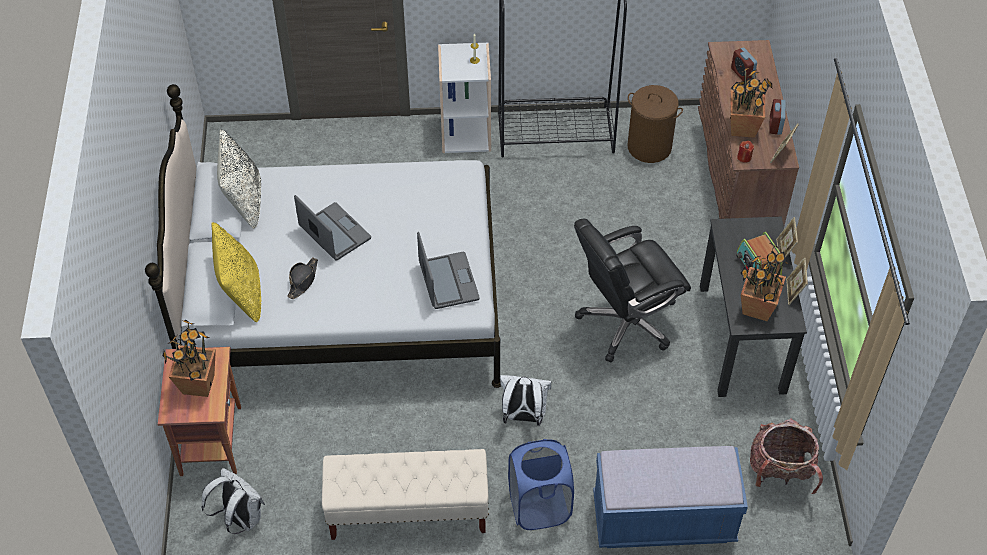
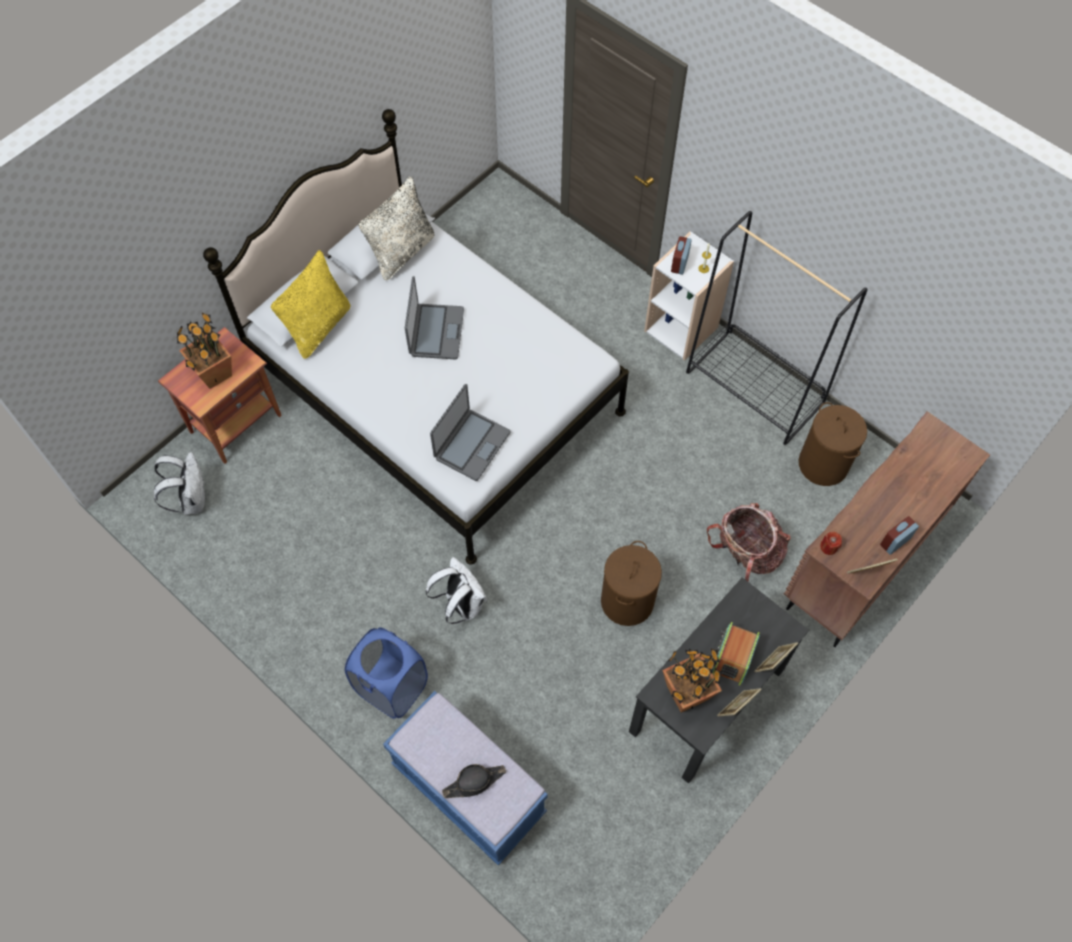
camera: 45 degrees right, 10 degrees up
black hat [288,258,318,299] -> black hat moved to [442,764,506,798]
beige bench [322,449,489,540] -> none
black office chair [574,219,691,362] -> brown laundry basket [601,541,662,626]
potted plant [730,68,773,138] -> none
alarm clock [731,47,757,81] -> alarm clock moved to [671,236,692,275]
backpack [750,419,823,494] -> backpack moved to [707,503,791,581]

